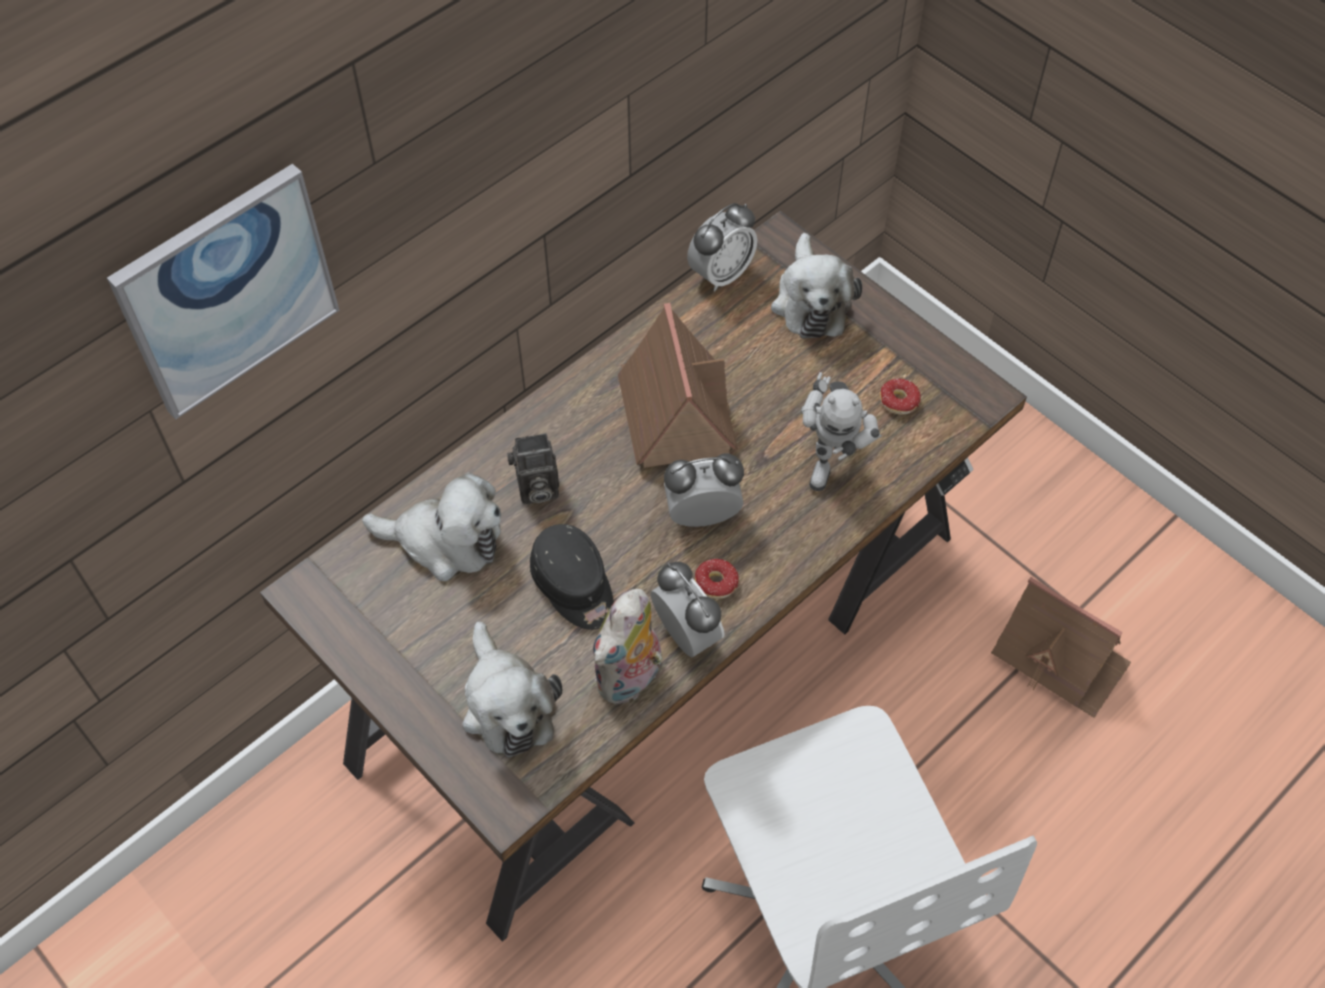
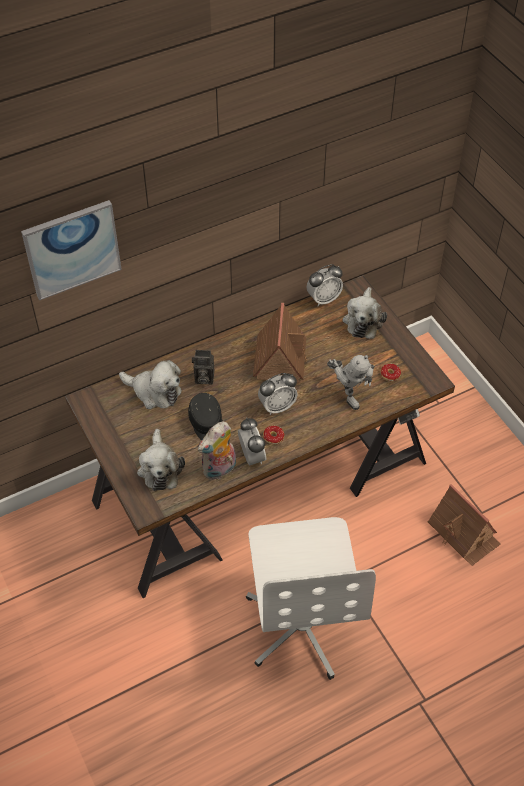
camera: 15 degrees right, 5 degrees down
alarm clock [664,453,744,527] -> alarm clock turned 150 degrees clockwise [258,373,298,415]
toy robot [801,372,882,491] -> toy robot turned 60 degrees counterclockwise [327,355,374,410]

